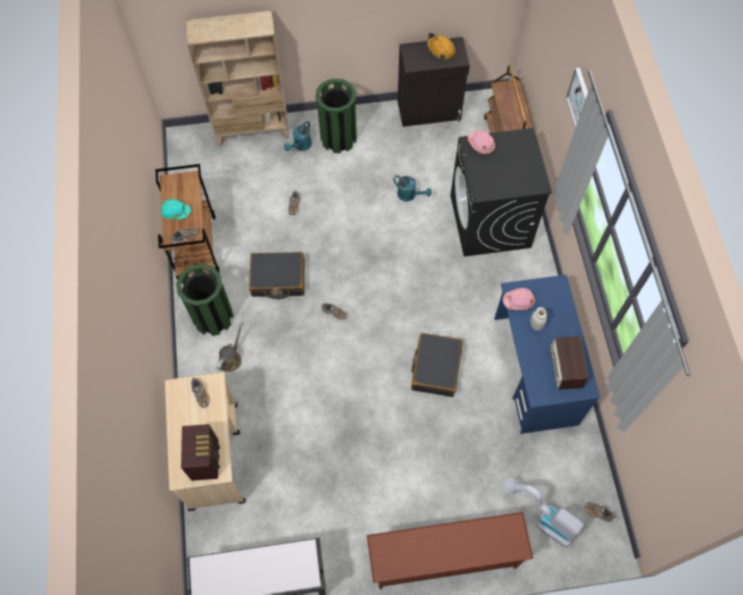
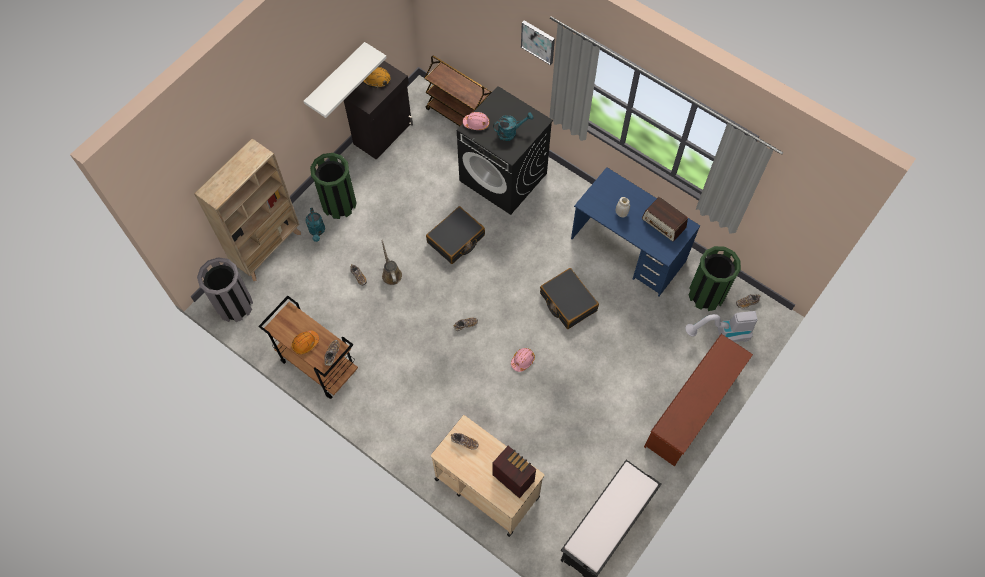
camera: 45 degrees left, 0 degrees up
turquoise hard hat [160,199,191,220] -> orange hard hat [291,330,319,354]
green trash can [176,264,233,336] -> green trash can moved to [689,246,741,311]
brown watering can [217,323,243,372] -> brown watering can moved to [381,240,402,285]
black suitcase [249,252,305,299] -> black suitcase moved to [426,206,485,264]
turquoise watering can [393,175,432,202] -> turquoise watering can moved to [493,112,533,141]
pink hard hat [503,288,535,310] -> pink hard hat moved to [511,348,535,372]
none -> grey trash can [197,257,253,322]
none -> white shelf [303,42,387,118]

